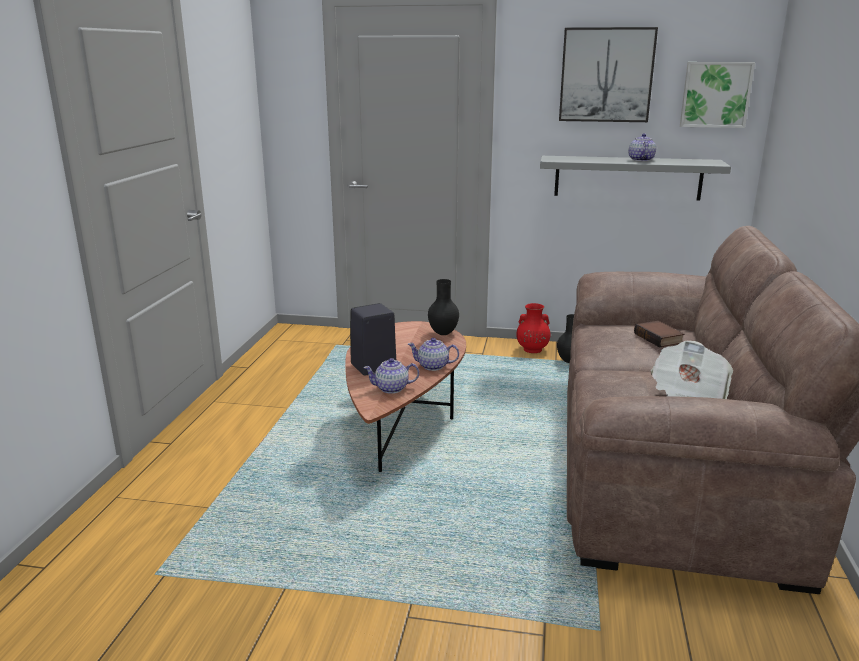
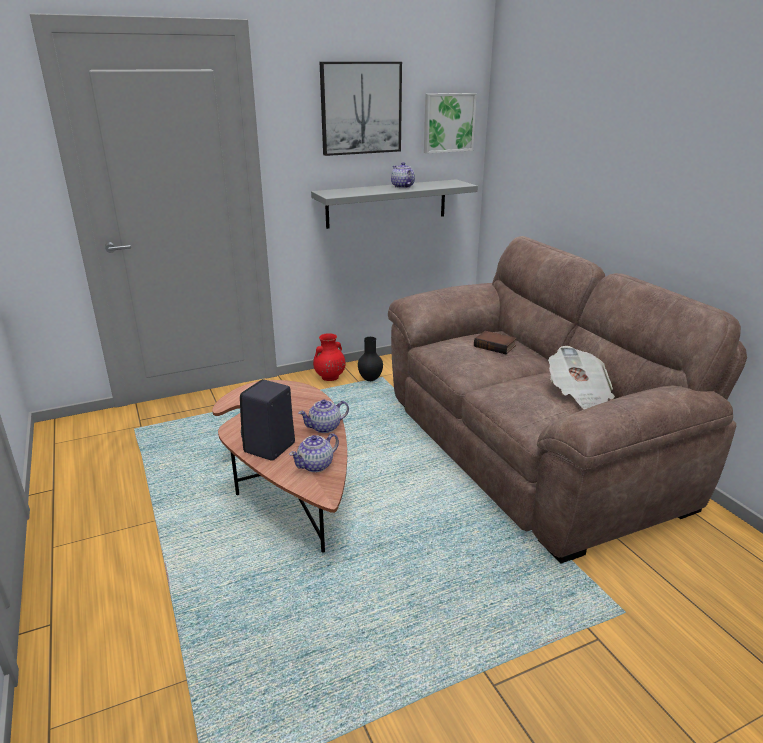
camera: 35 degrees left, 5 degrees up
black vase [428,279,459,335] -> none

